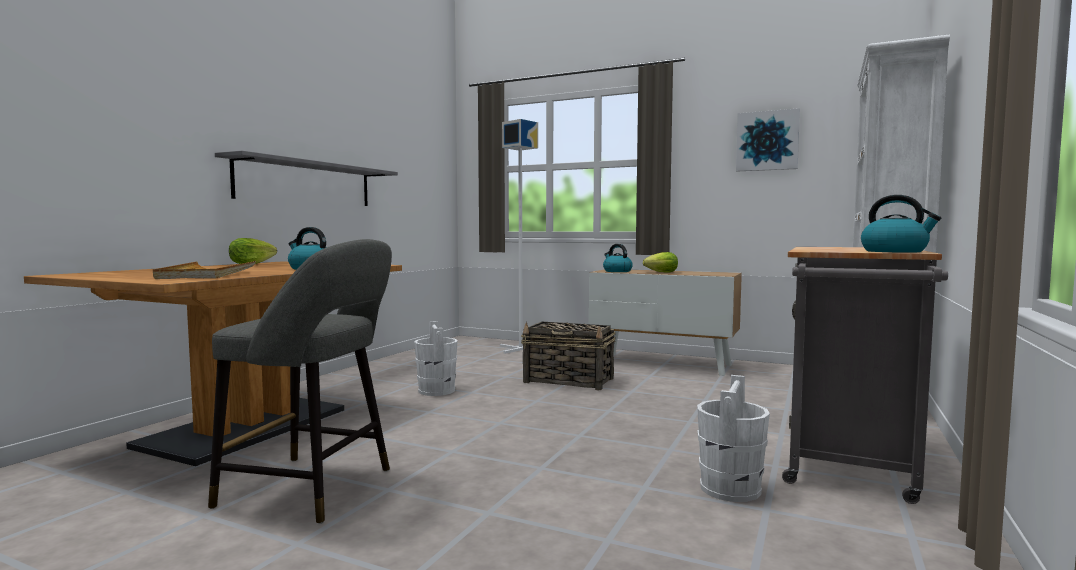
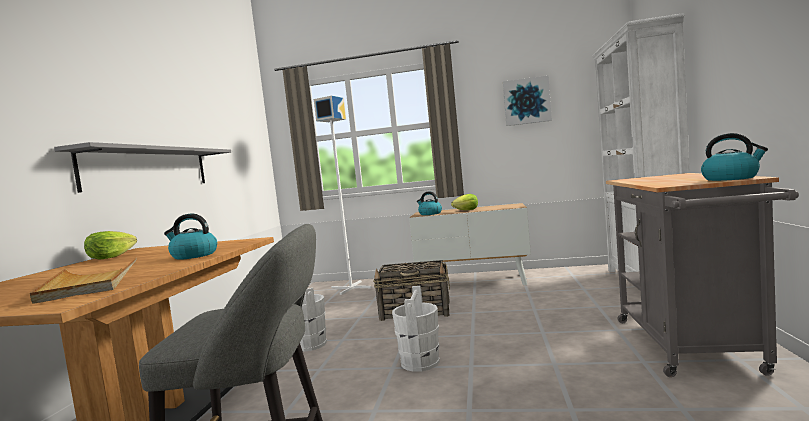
camera: 15 degrees left, 0 degrees up
white bucket [697,375,770,502] -> white bucket moved to [392,286,440,372]

